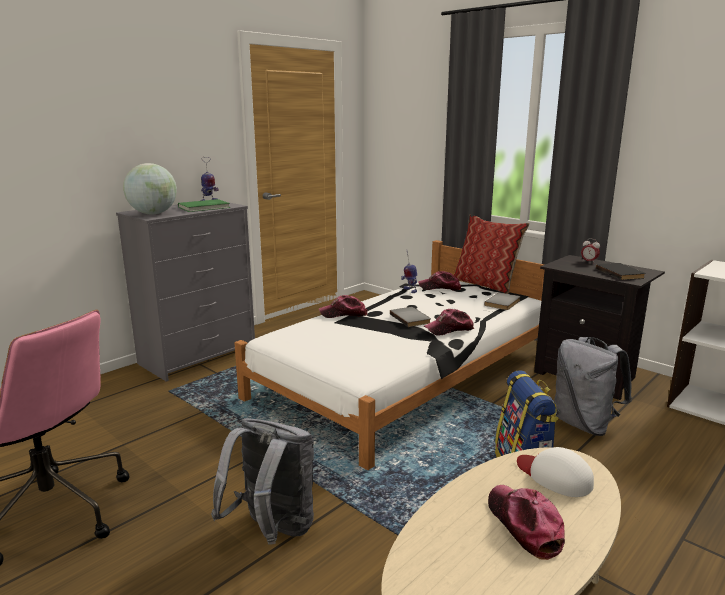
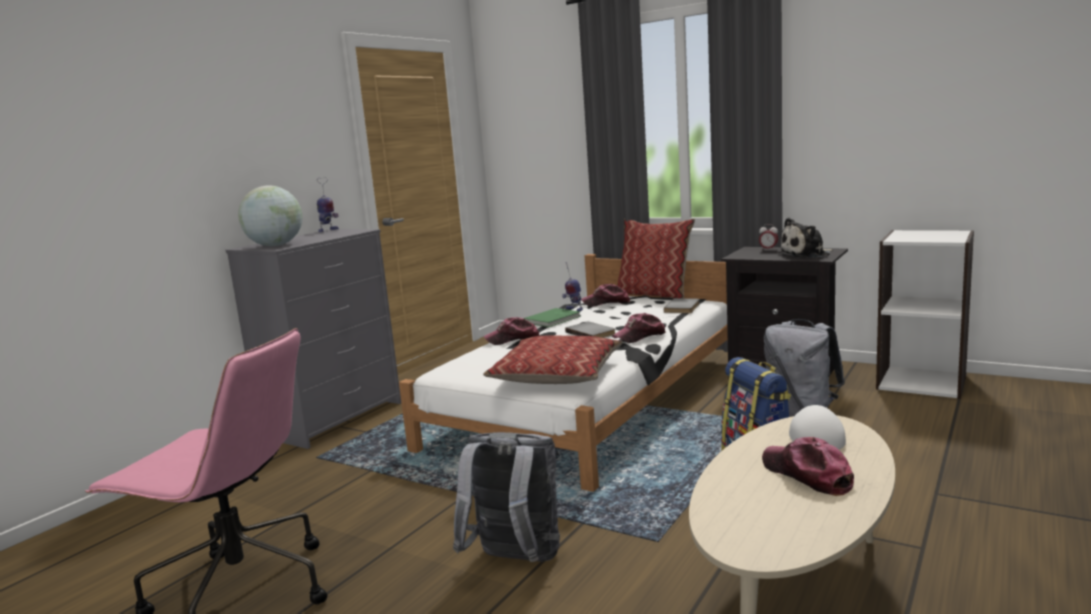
camera: 10 degrees left, 5 degrees down
green book [178,199,230,212] -> green book moved to [524,308,581,327]
white cap [517,447,594,497] -> white cap turned 60 degrees clockwise [789,405,846,449]
black book [596,263,646,280] -> plush toy [778,218,833,258]
none -> pillow [483,336,623,384]

